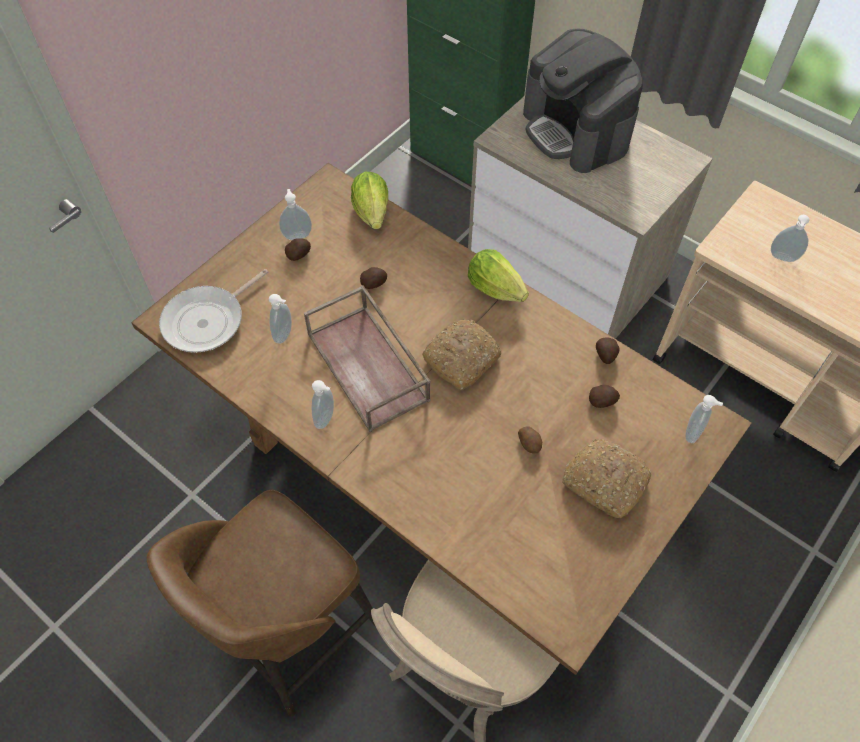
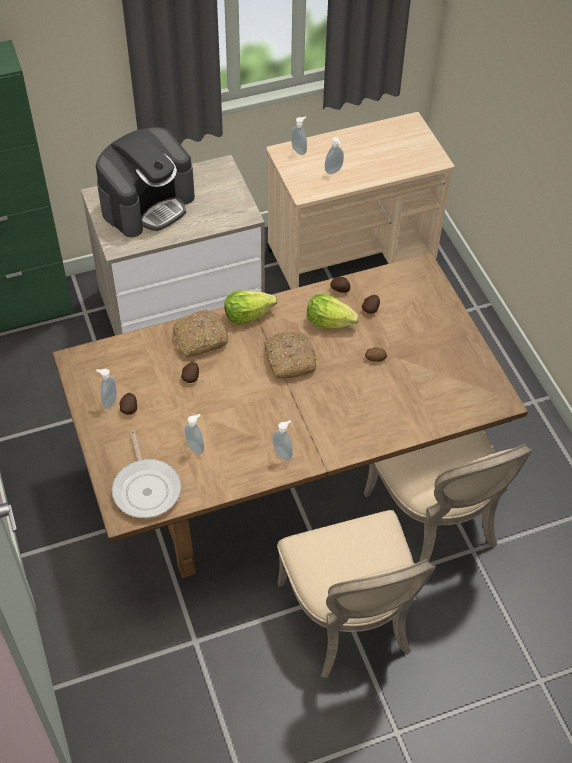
camera: 60 degrees left, 5 degrees down
brown stool [146,489,375,717] -> beige chair [277,510,436,678]
brown tray [304,285,431,432] -> none
lettuce [351,172,388,229] -> lettuce moved to [307,293,359,328]
coffee machine [523,29,643,173] -> coffee machine turned 45 degrees counterclockwise [96,127,195,237]
bread [562,439,651,518] -> bread moved to [173,310,228,357]
soap dispenser [686,395,723,443] -> soap dispenser moved to [291,117,307,155]

